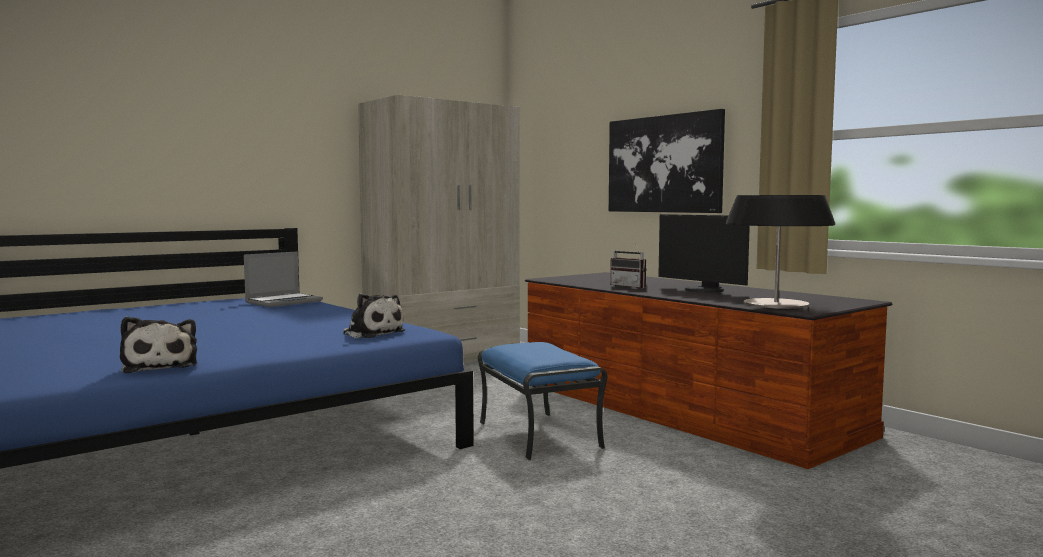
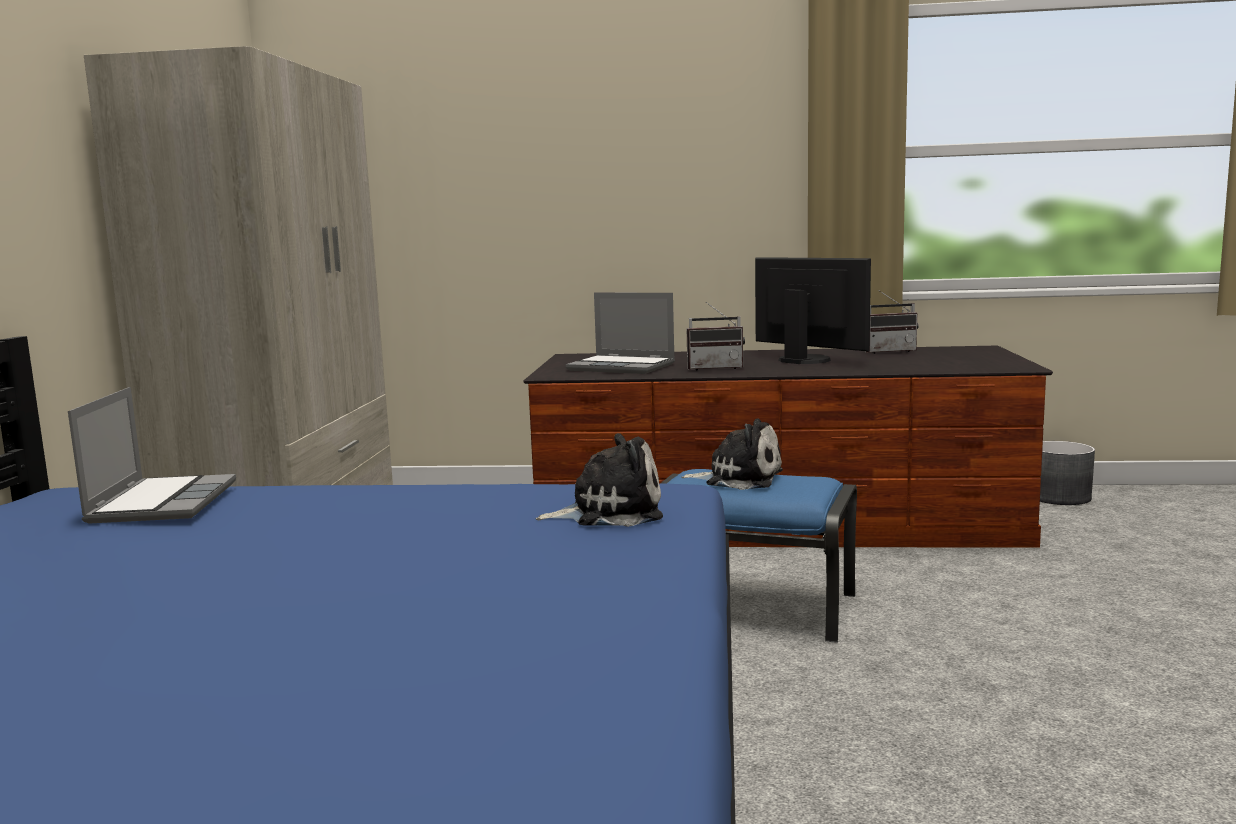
camera: 45 degrees left, 5 degrees up
plush toy [120,316,197,374] -> plush toy moved to [681,419,783,490]
picture [609,109,725,213] -> none
monitor [658,214,750,293] -> monitor turned 135 degrees counterclockwise [755,257,871,364]
table lamp [726,195,835,309] -> none
none -> laptop [566,292,675,374]
none -> radio [864,290,919,354]
none -> grey planter [1040,441,1095,505]

